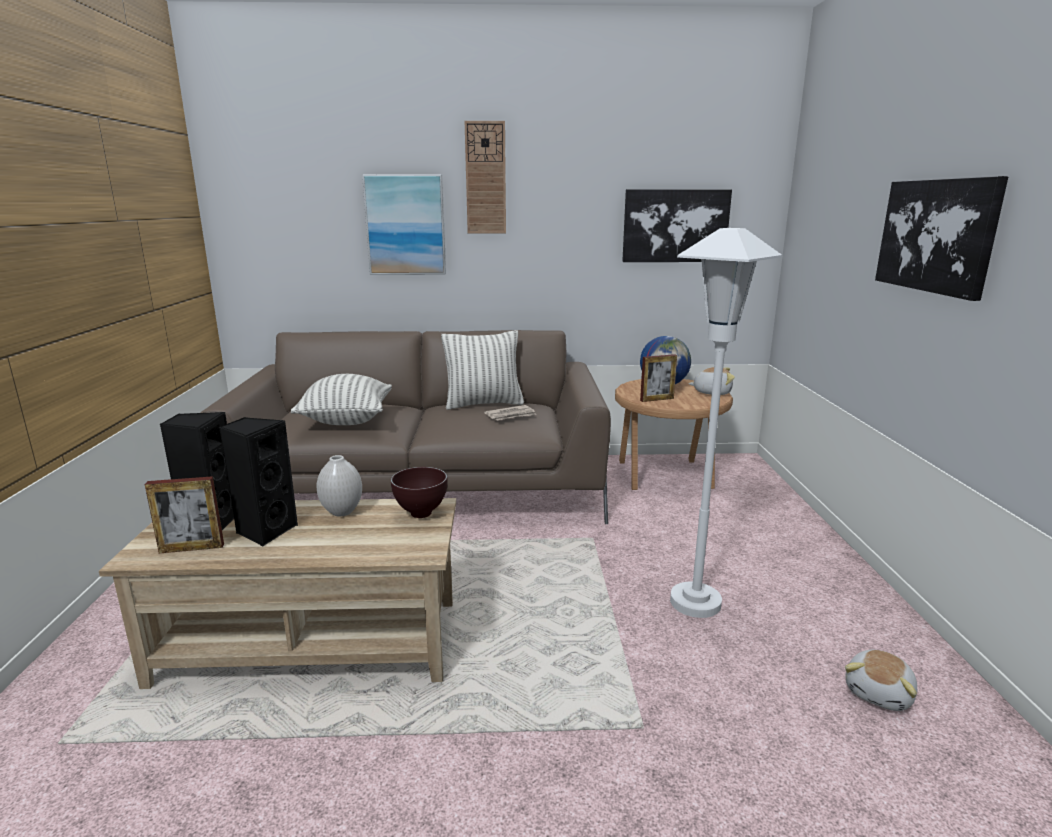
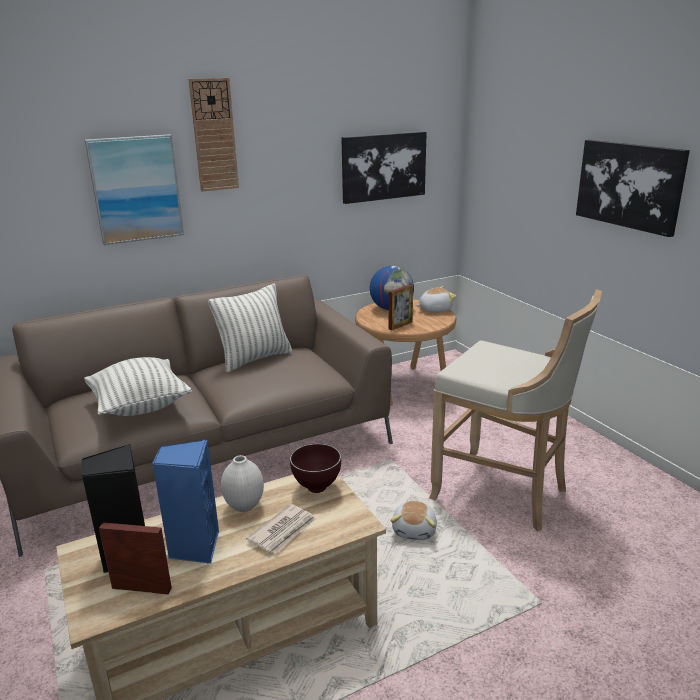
camera: 25 degrees left, 5 degrees up
picture frame [145,476,224,553] -> picture frame turned 135 degrees counterclockwise [99,522,172,594]
black speaker [219,417,298,547] -> blue speaker [152,440,219,564]
newspaper [484,405,537,420] -> newspaper moved to [246,504,316,553]
white floor lamp [670,228,782,618] -> beige stool [429,289,602,531]
plush toy [845,650,917,711] -> plush toy moved to [390,501,437,540]

